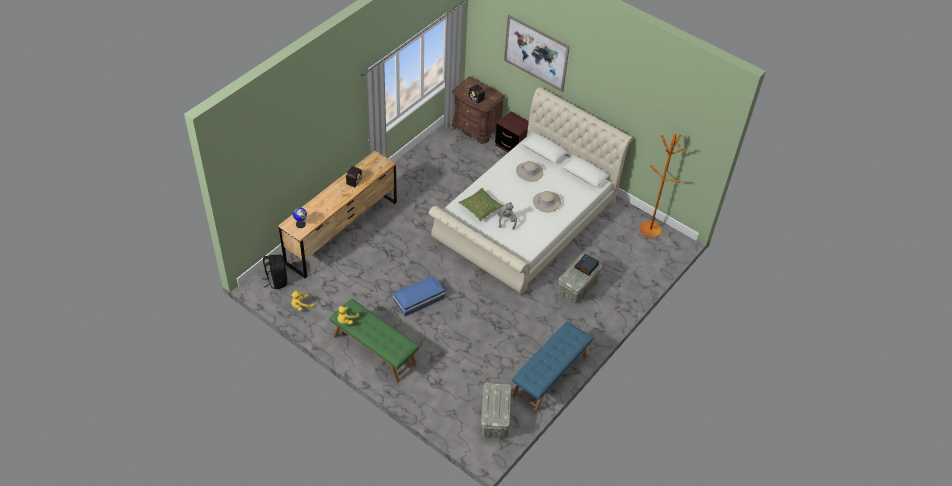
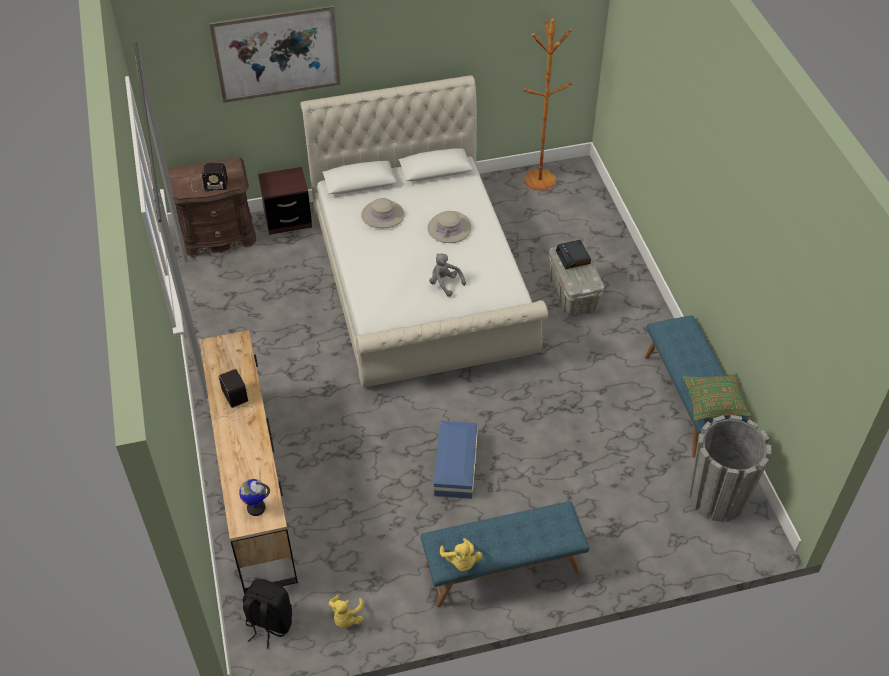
camera: 50 degrees left, 0 degrees up
green bench [329,299,419,383] -> blue bench [421,501,589,607]
green pillow [458,188,503,221] -> green pillow moved to [682,373,751,421]
grey storage box [481,382,512,439] -> grey planter [689,415,771,522]

